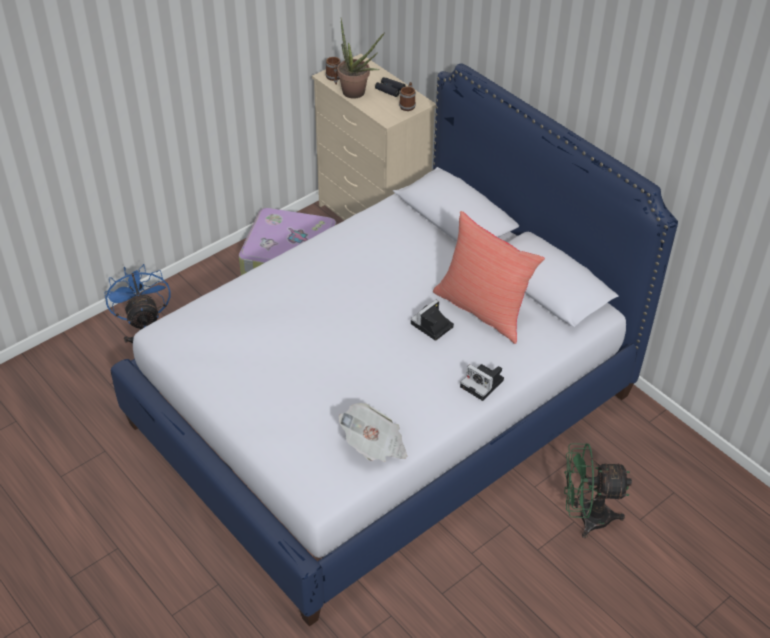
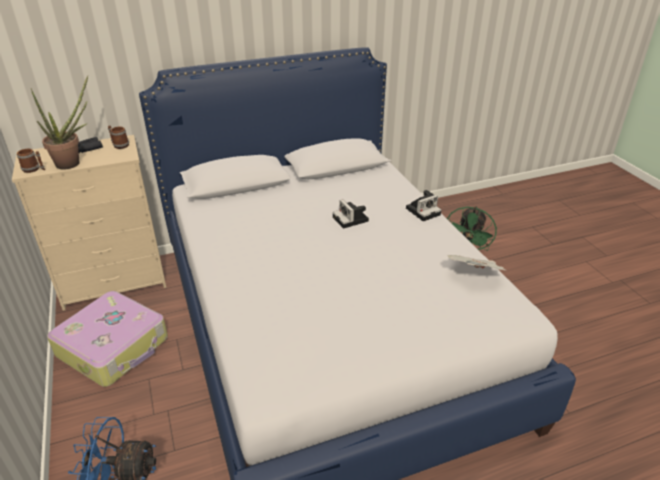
camera: 70 degrees left, 10 degrees down
red pillow [433,211,545,344] -> none

